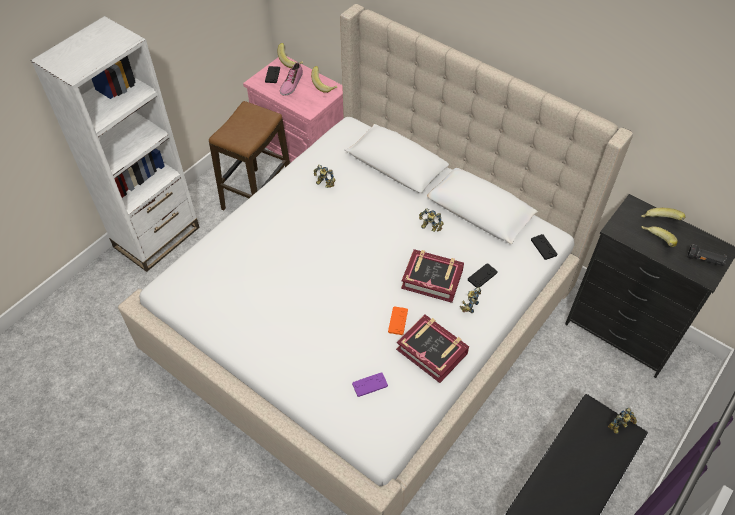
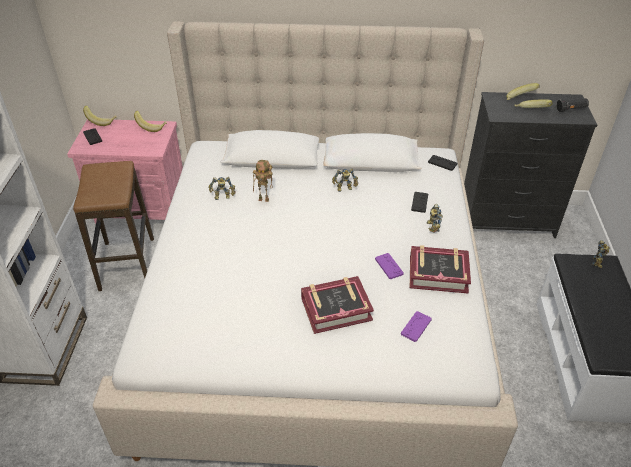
camera: 35 degrees left, 10 degrees down
shoe [280,62,303,96] -> none
orange game controller [388,306,408,335] -> purple game controller [375,253,404,279]
book [401,249,464,303] -> book moved to [301,276,374,334]
none -> toy robot [253,160,272,202]

